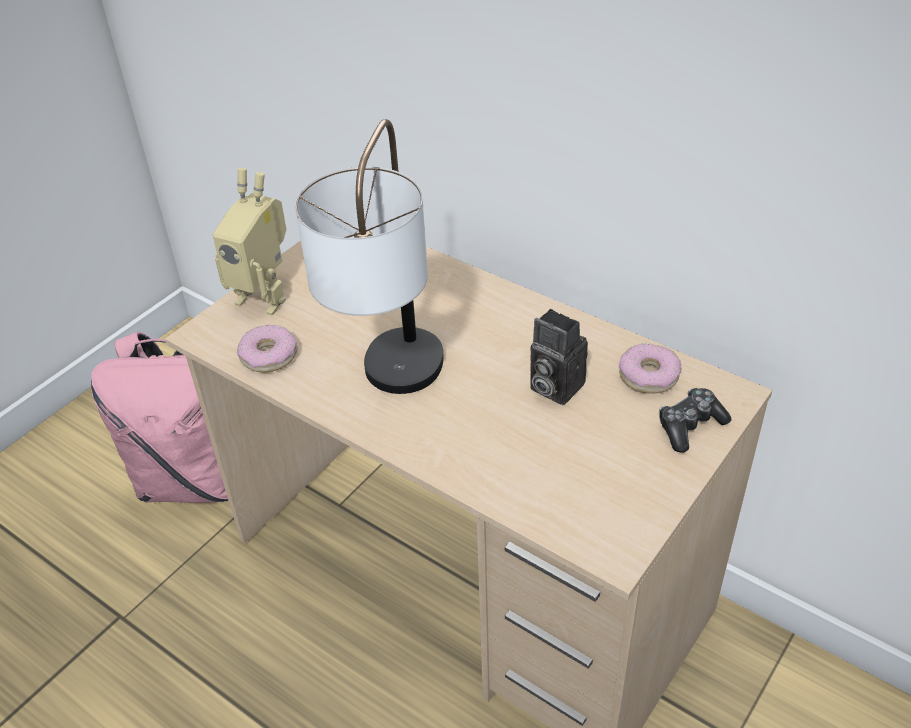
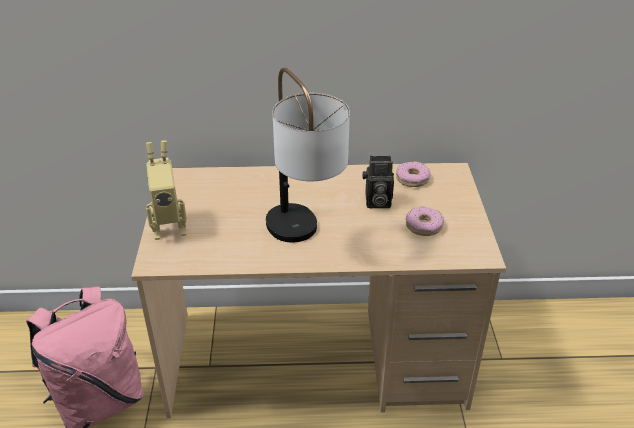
camera: 40 degrees left, 5 degrees down
donut [237,325,298,372] -> donut moved to [406,207,444,236]
game controller [659,388,732,453] -> none

